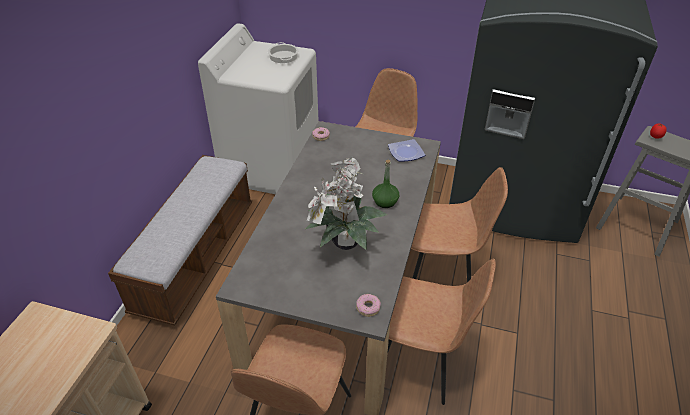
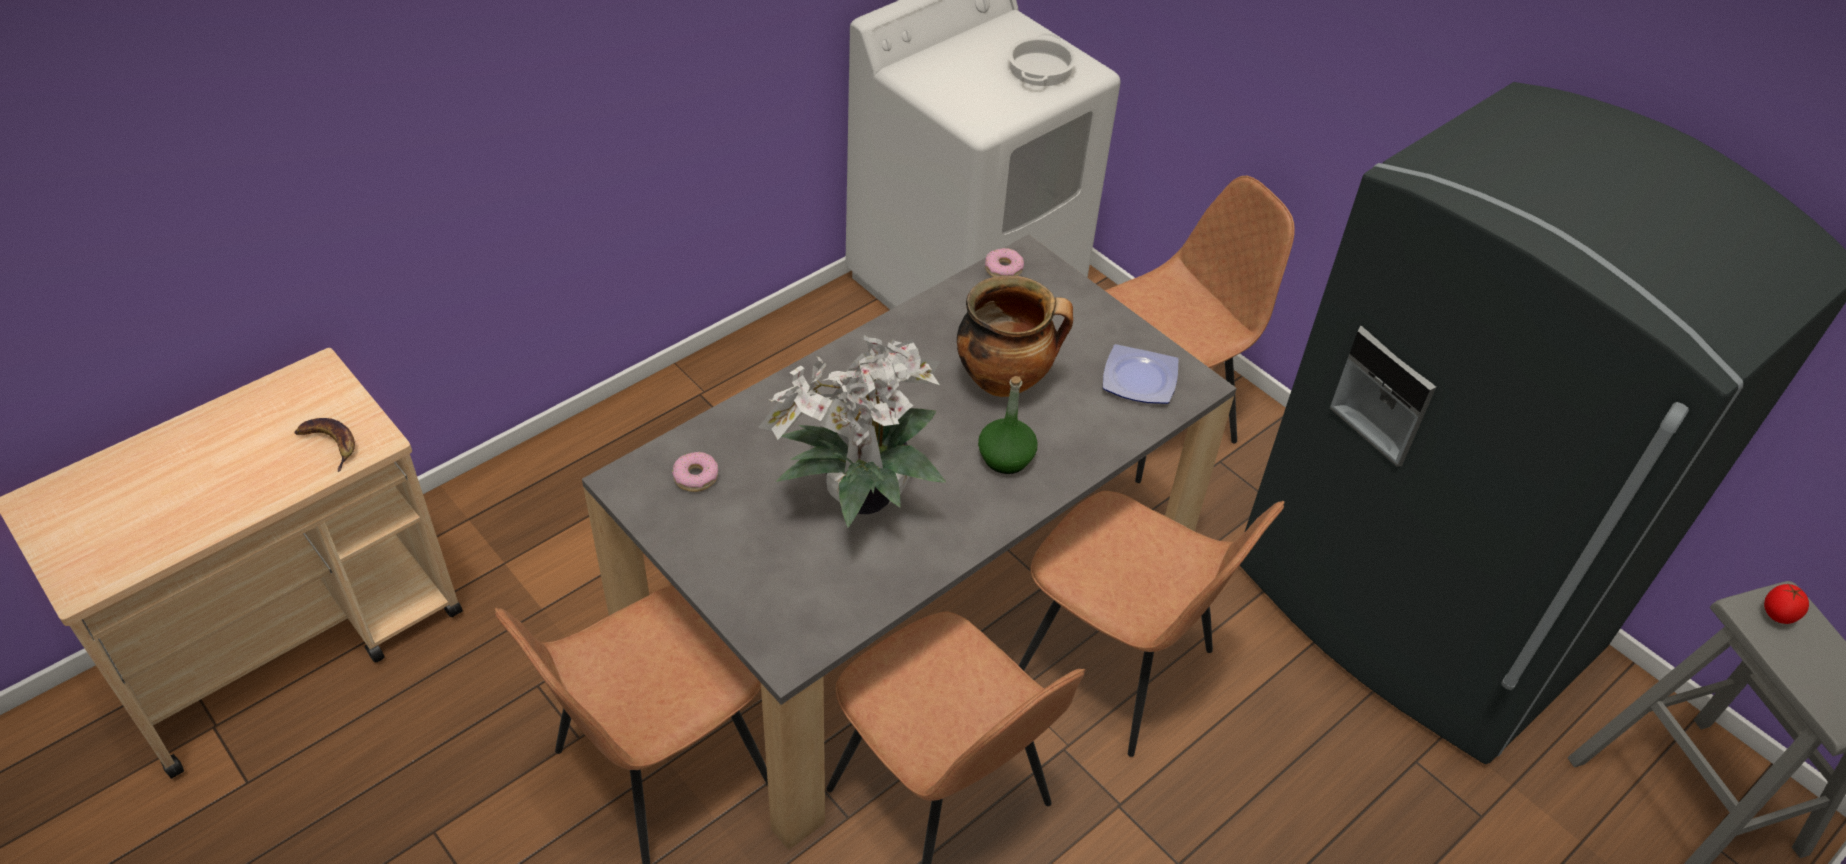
camera: 30 degrees right, 5 degrees up
bench [108,155,252,326] -> none
donut [356,294,381,317] -> donut moved to [672,452,718,492]
none -> banana [294,418,355,472]
none -> cooking pot [957,275,1073,397]

